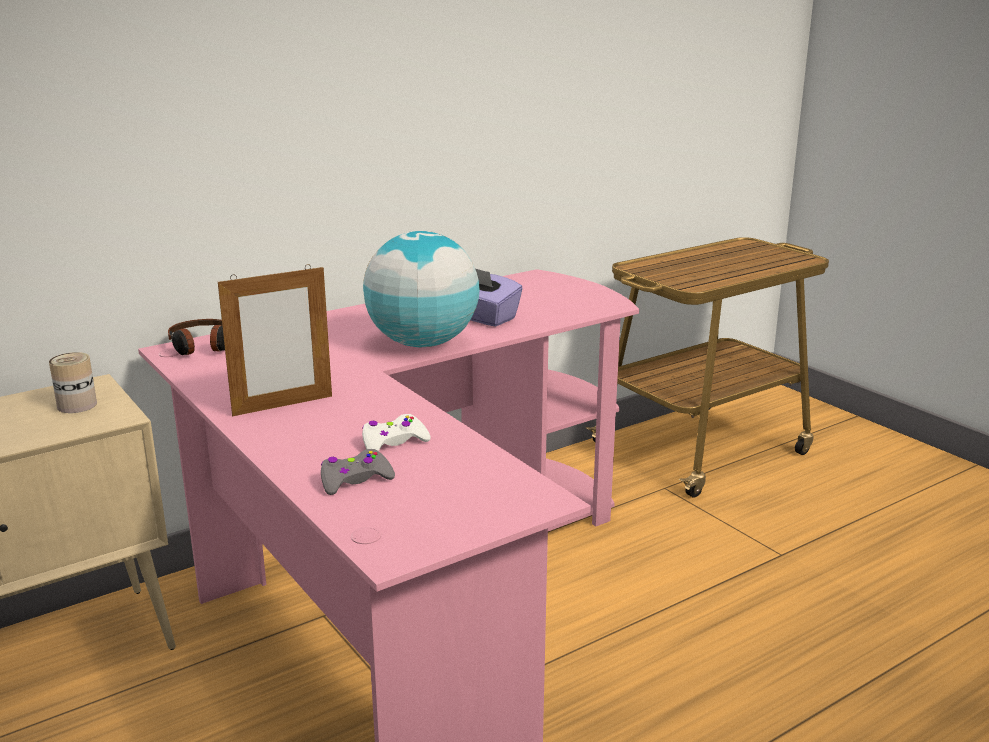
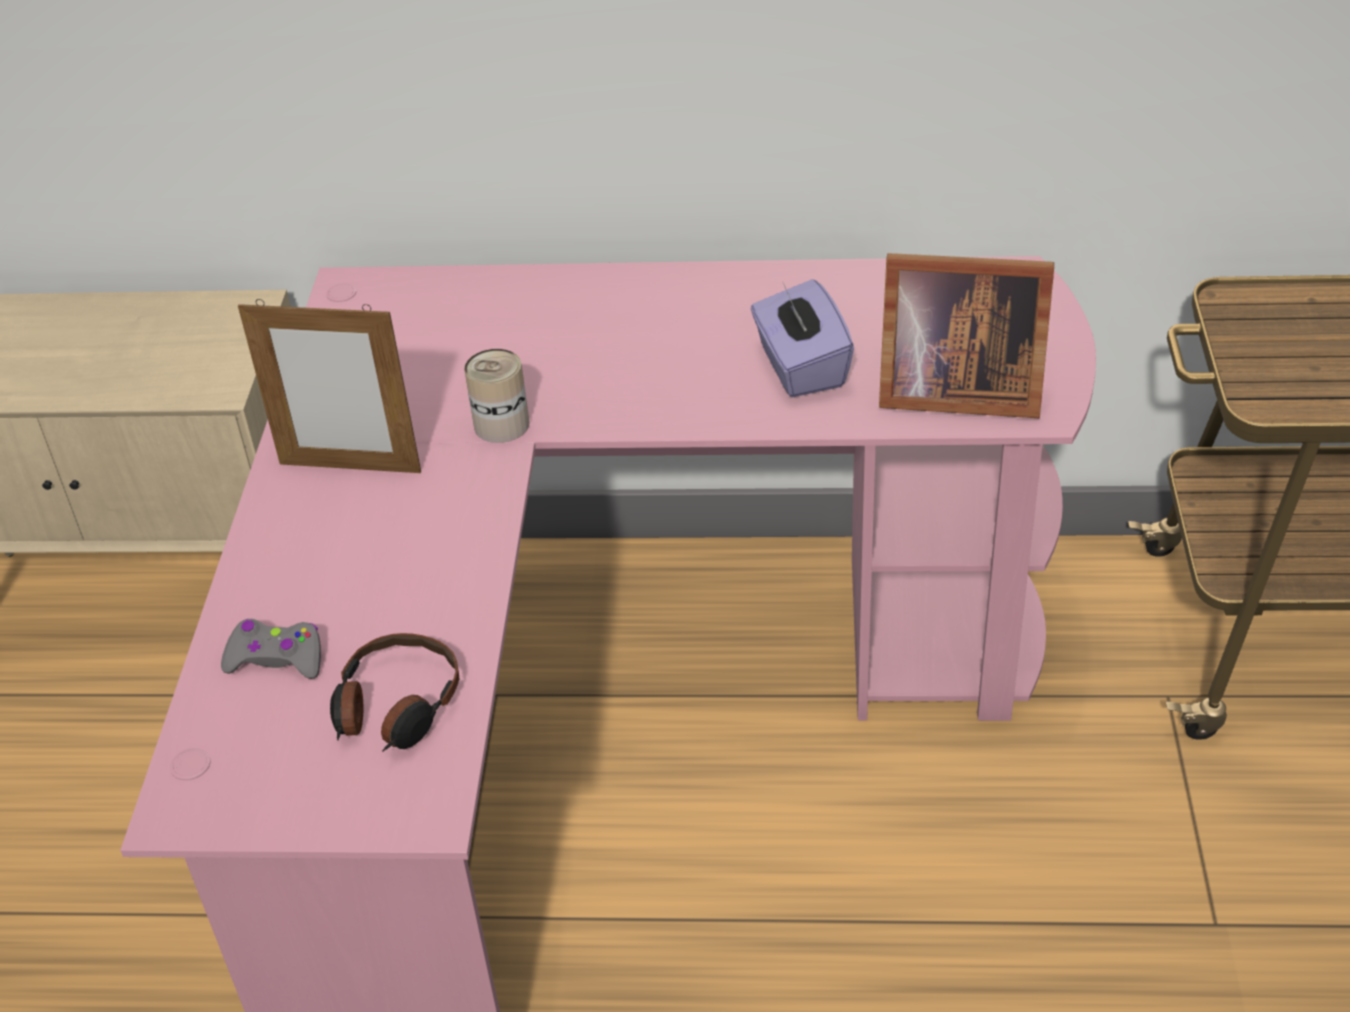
camera: 40 degrees right, 20 degrees up
can [49,352,97,413] -> can moved to [464,349,530,443]
headphones [168,319,225,355] -> headphones moved to [330,633,460,751]
white game controller [362,414,431,451] -> none
globe [363,231,480,348] -> none
none -> picture frame [879,253,1054,418]

